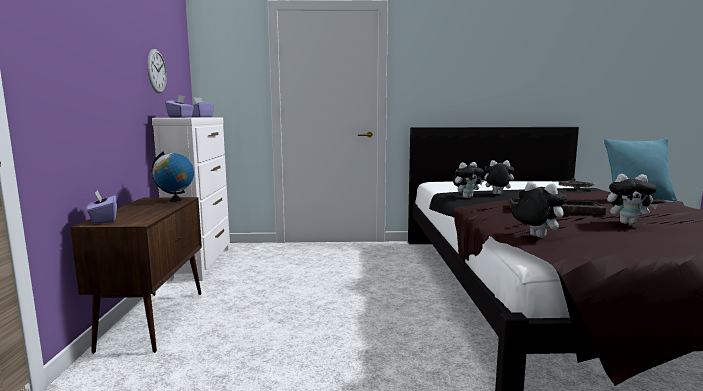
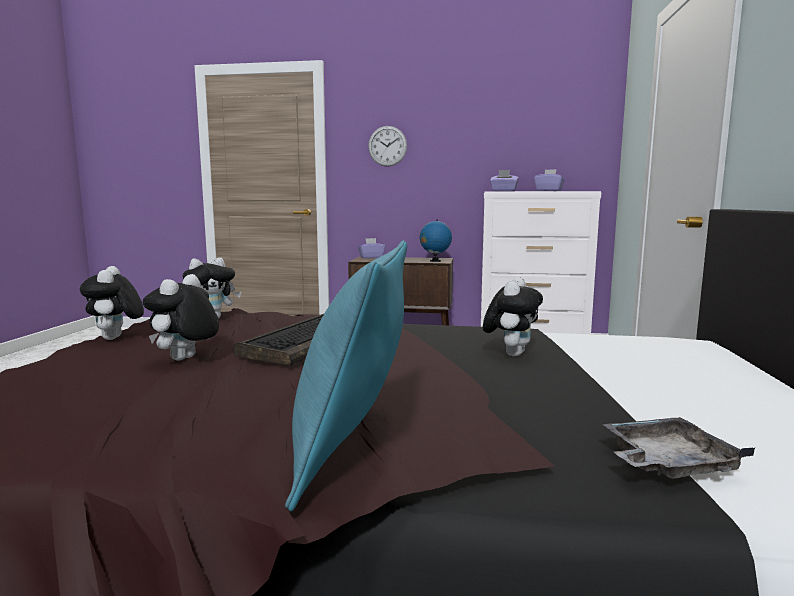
camera: 100 degrees right, 0 degrees up
wall clock [147,49,167,93] -> wall clock moved to [368,126,407,167]
plush toy [453,162,484,198] -> plush toy moved to [80,266,144,340]

